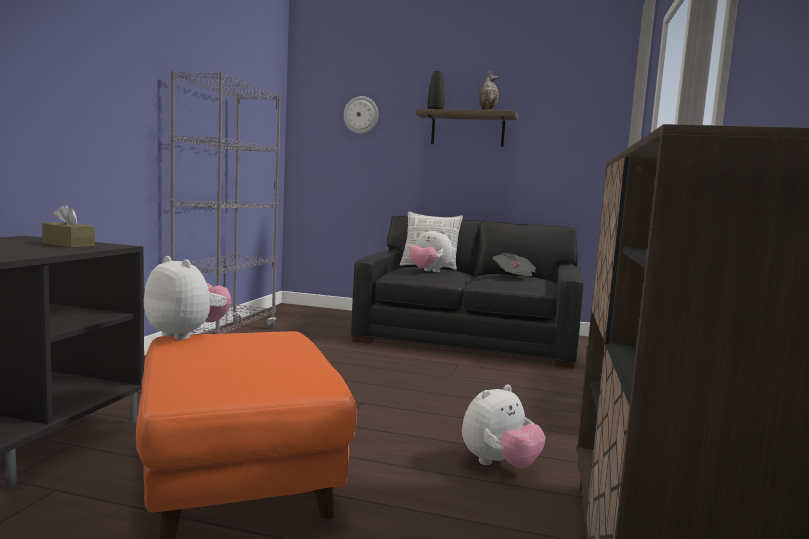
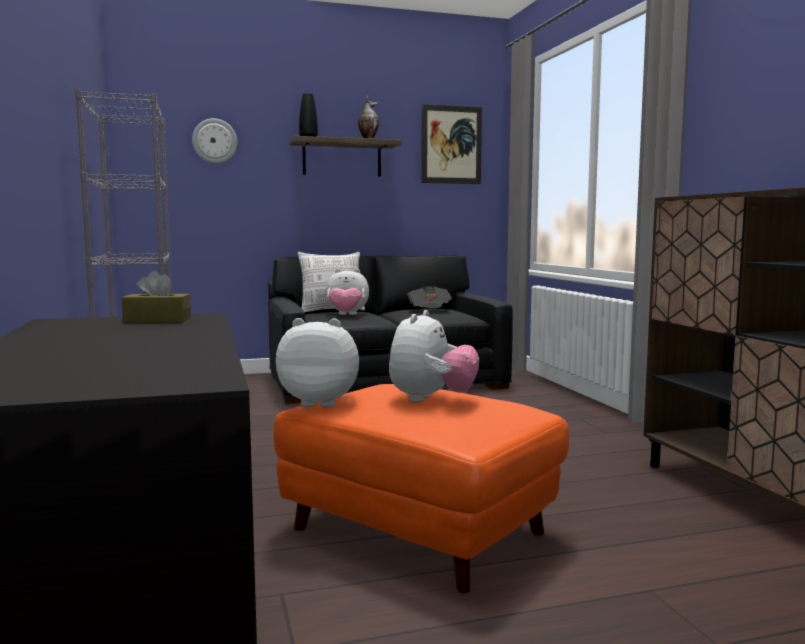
camera: 30 degrees left, 0 degrees up
plush toy [462,385,546,468] -> plush toy moved to [389,310,479,403]
none -> picture [421,104,482,184]

